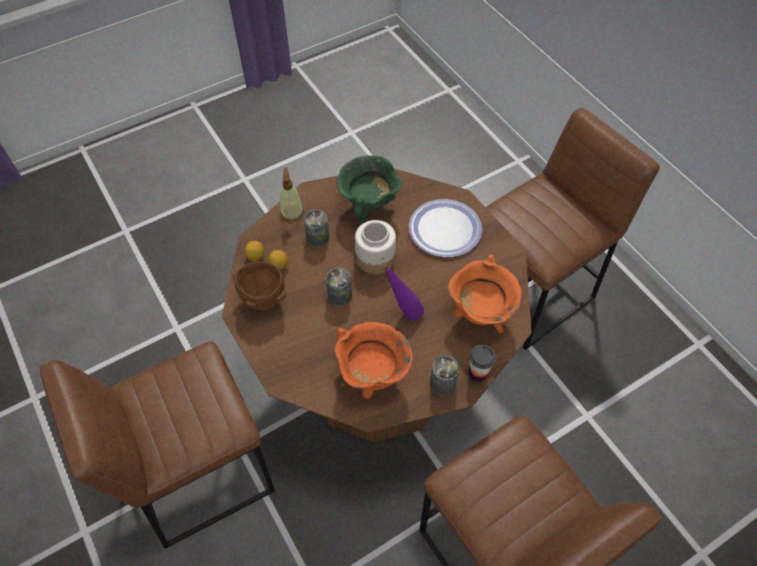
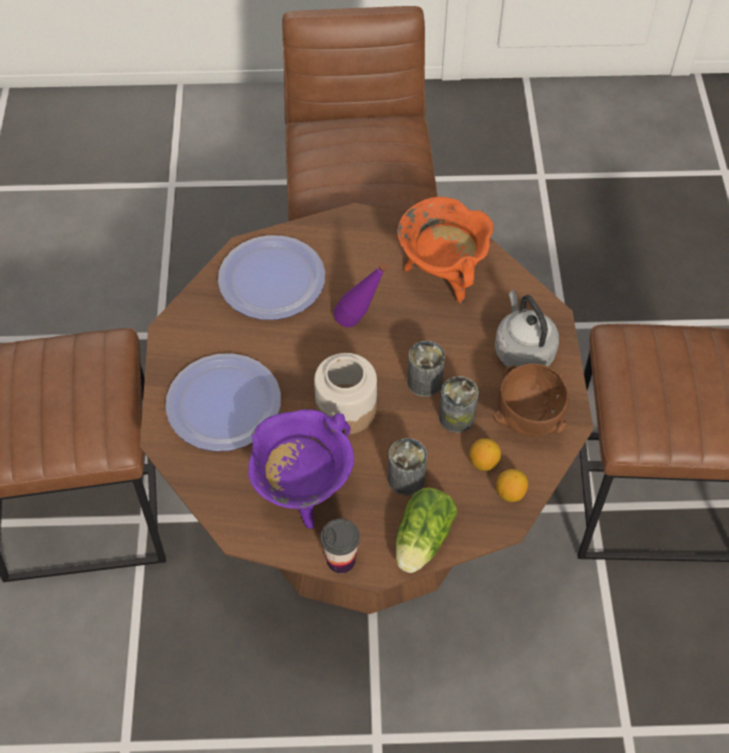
camera: 150 degrees left, 0 degrees up
soap dispenser [280,168,304,221] -> lettuce [395,488,457,573]
green cooking pot [337,155,402,225] -> purple cooking pot [248,409,354,529]
can [430,356,459,395] -> can moved to [439,376,478,433]
orange cooking pot [448,255,522,333] -> plate [218,235,325,320]
cup [469,345,496,382] -> cup moved to [321,519,360,574]
none -> grey kettle [495,290,559,367]

